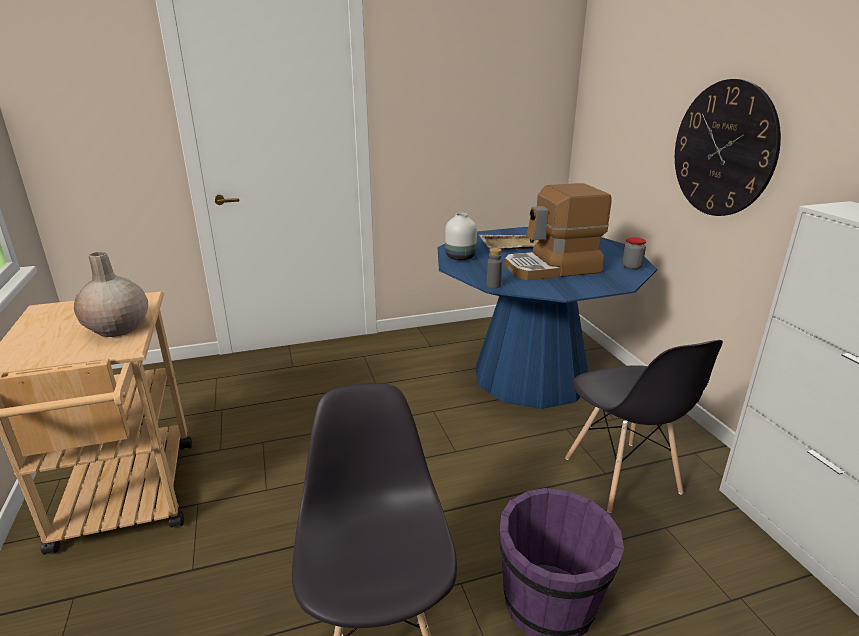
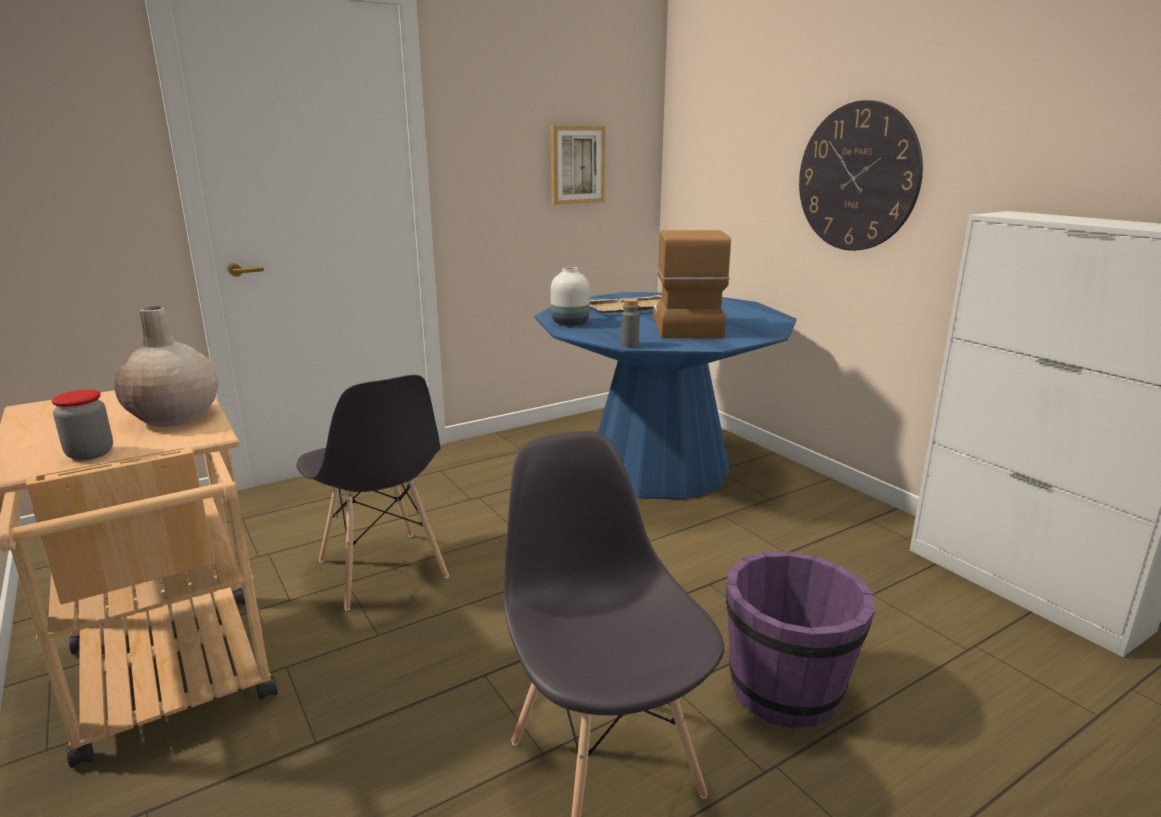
camera: 15 degrees left, 5 degrees down
coffee machine [504,183,612,280] -> coffee machine turned 120 degrees clockwise [653,230,731,338]
grey chair [565,340,723,513] -> grey chair moved to [296,375,449,611]
jar [622,237,646,270] -> jar moved to [51,390,113,460]
none -> picture [550,126,605,205]

